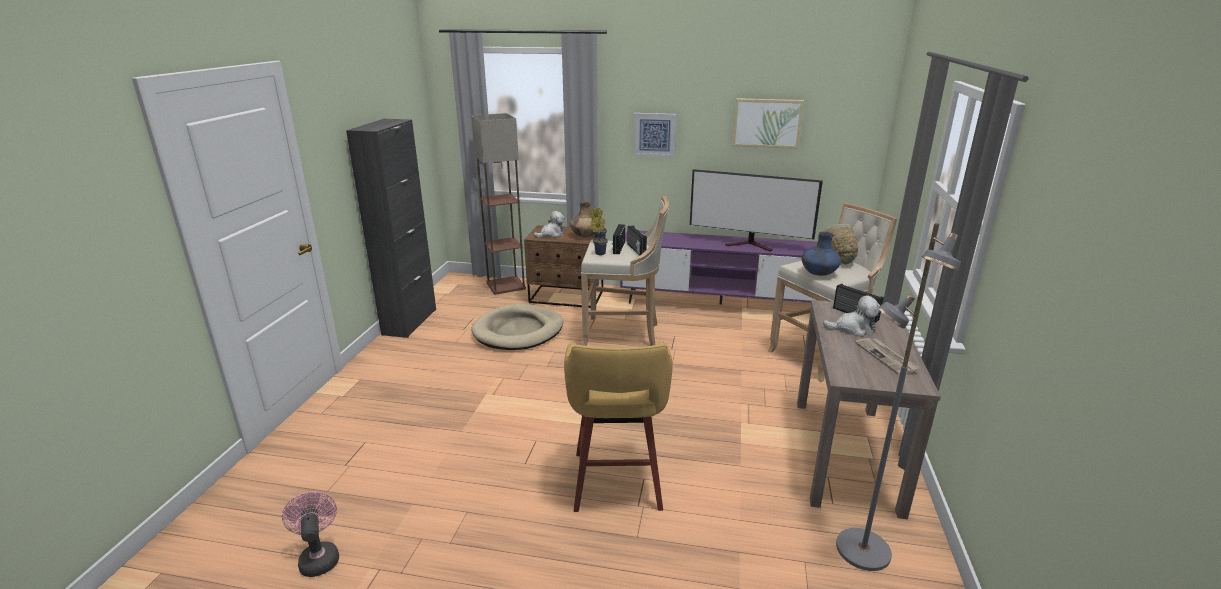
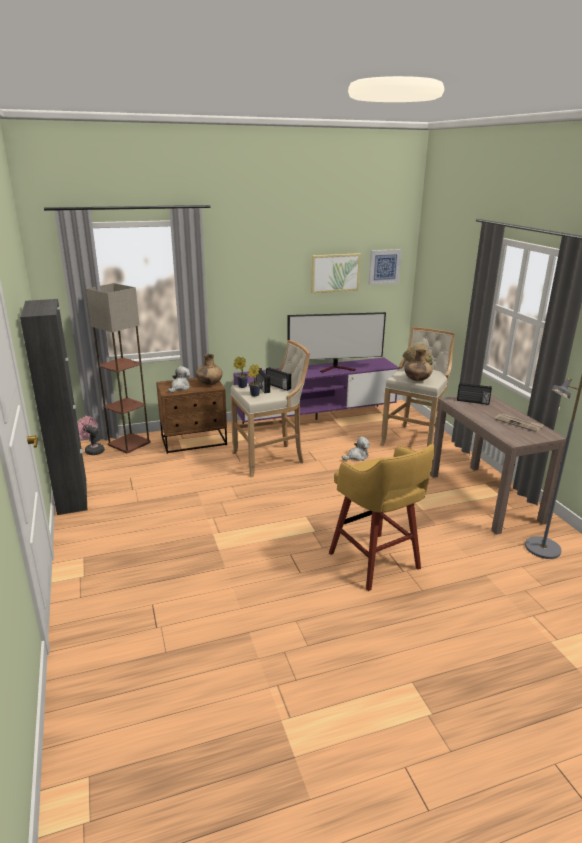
camera: 30 degrees left, 0 degrees up
pink fan [282,491,339,577] -> pink fan moved to [77,416,105,455]
beige dog bed [471,304,563,350] -> none
picture [634,113,677,157] -> picture moved to [369,249,402,285]
blue vase [801,232,841,276] -> brown vase [404,349,433,381]
plush toy [823,295,881,337] -> plush toy moved to [342,436,370,461]

